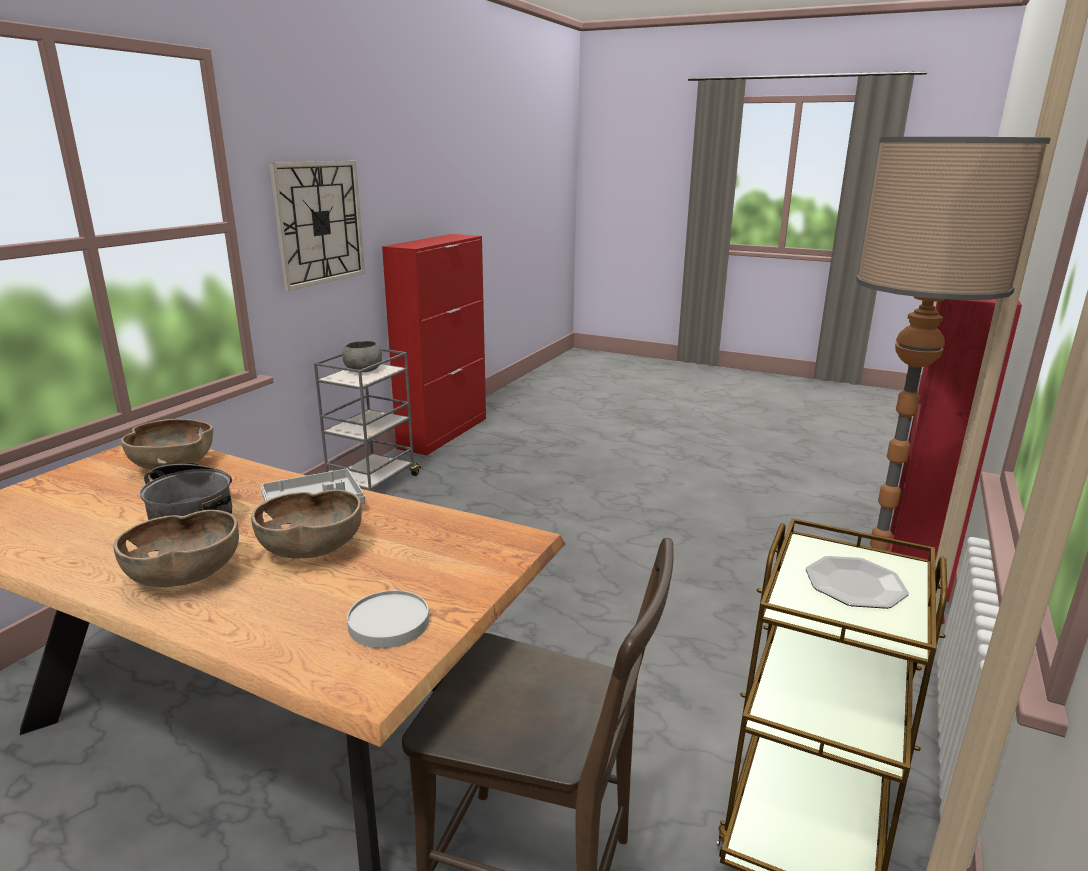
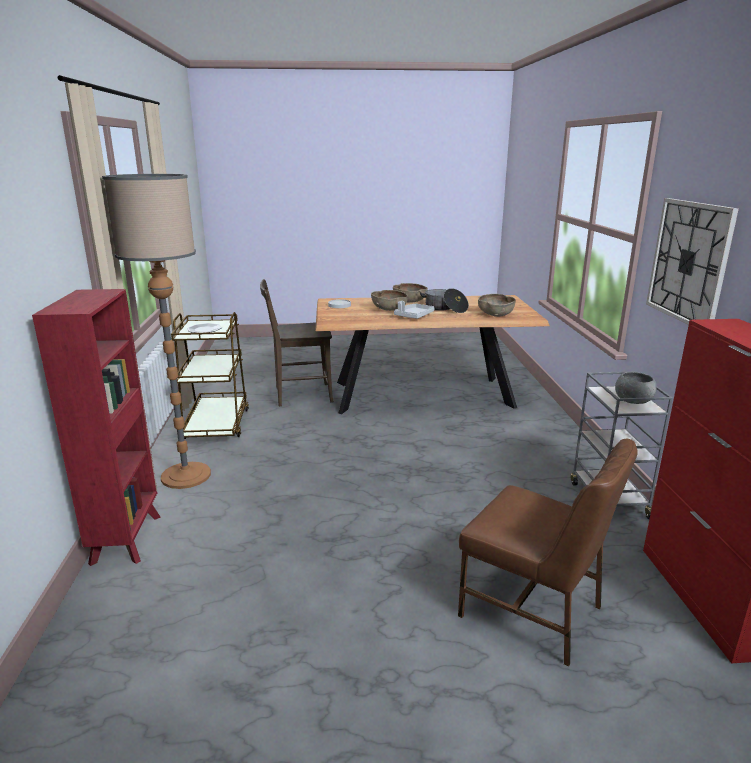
camera: 150 degrees right, 0 degrees up
none -> brown chair [458,438,638,667]

